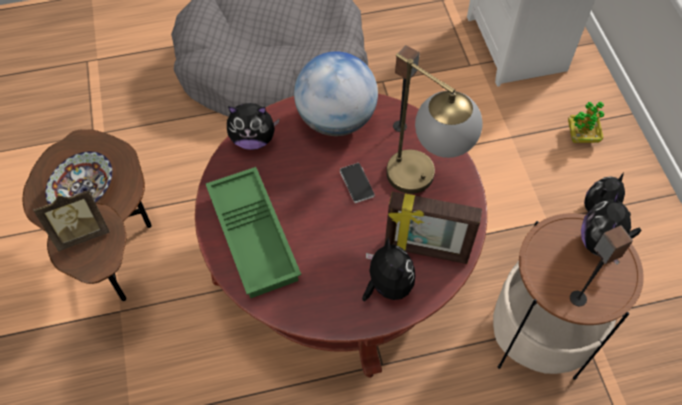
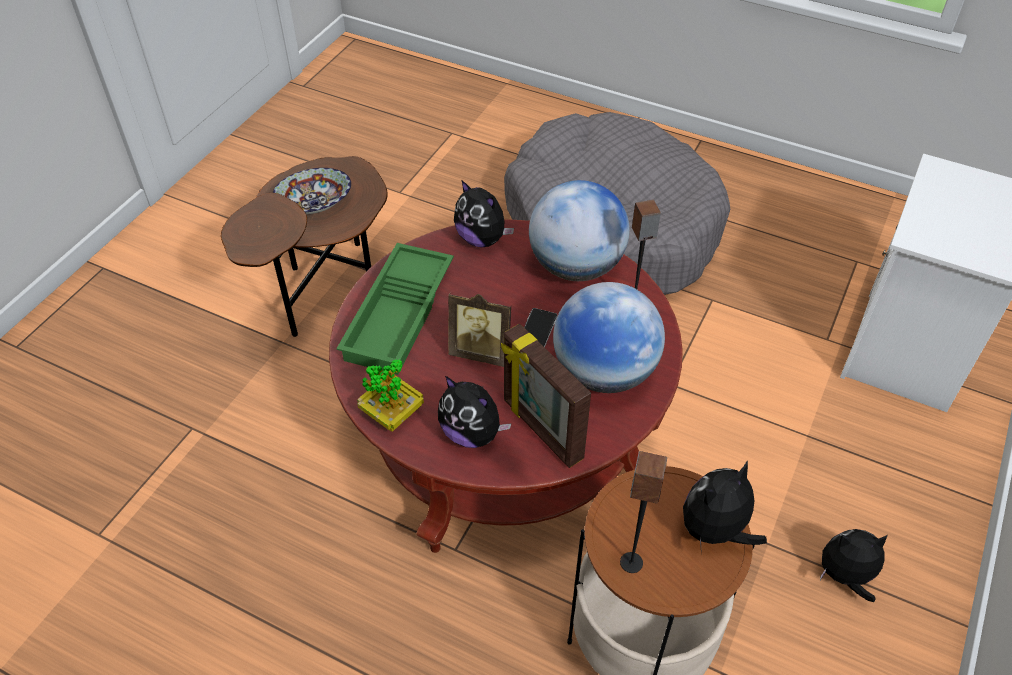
camera: 40 degrees right, 10 degrees down
picture frame [33,189,110,251] -> picture frame moved to [448,293,511,367]
plush toy [362,237,415,301] -> plush toy turned 105 degrees clockwise [438,376,512,448]
table lamp [386,53,482,194] -> globe [553,282,665,393]
potted plant [568,102,604,143] -> potted plant moved to [357,359,424,432]

